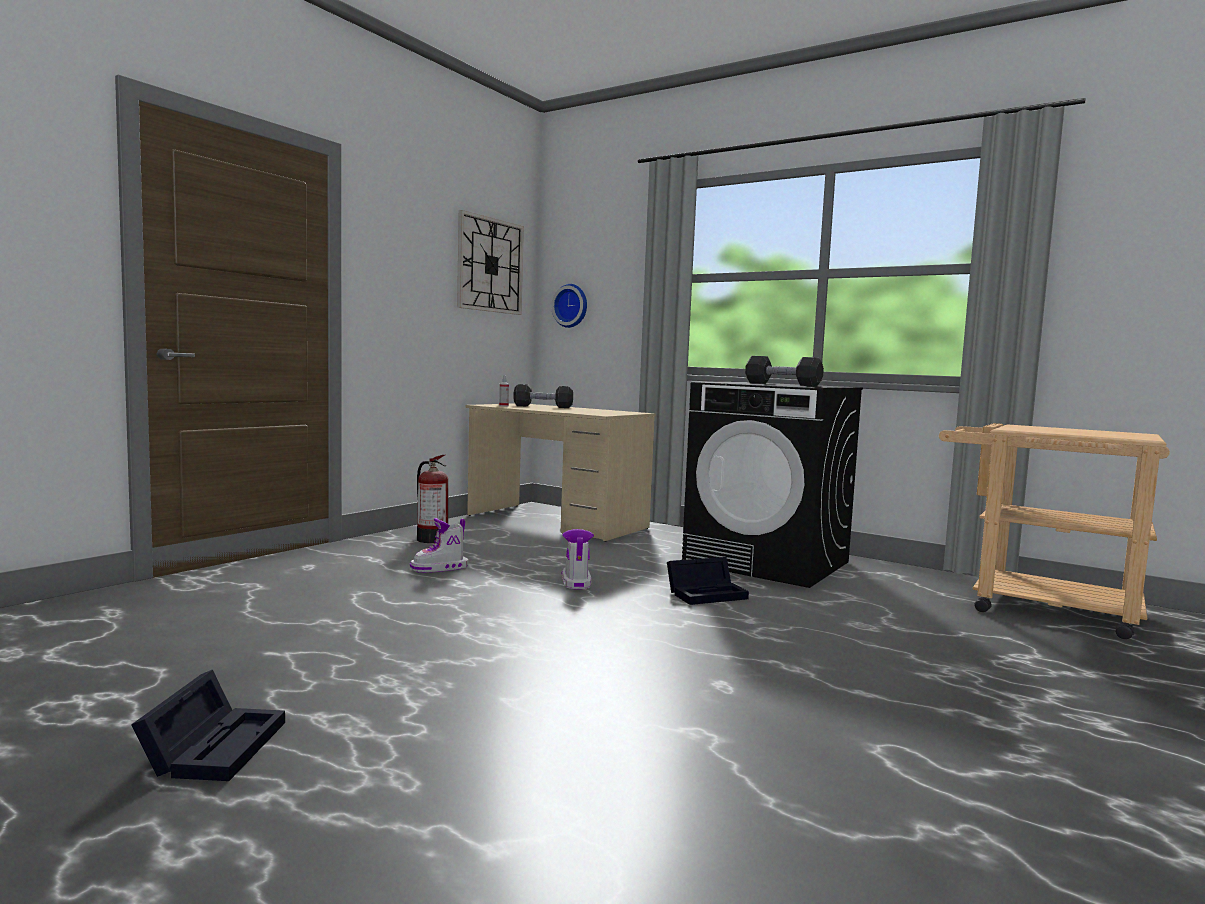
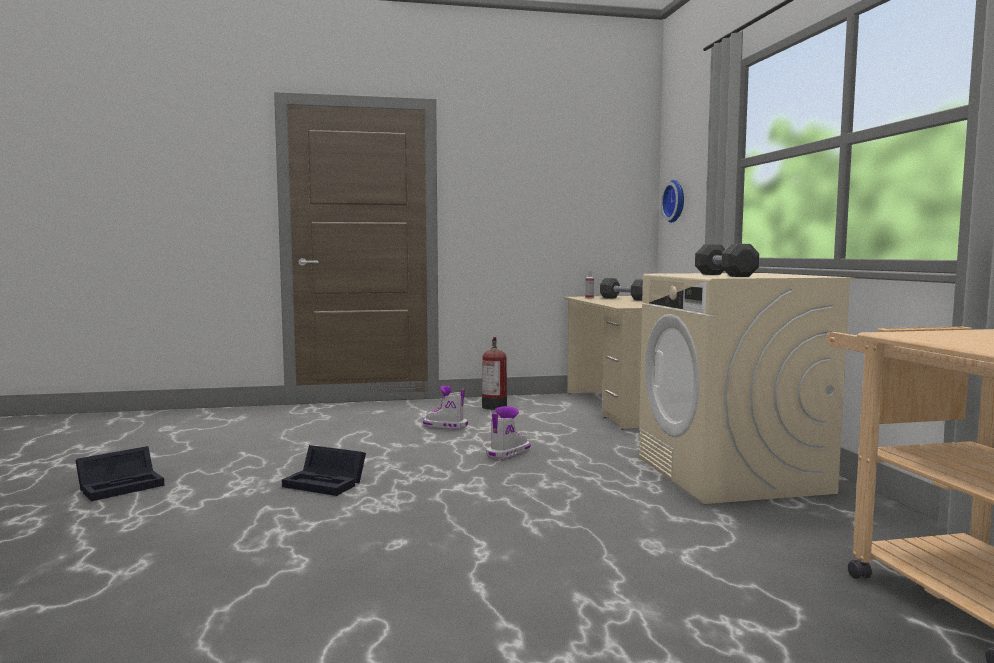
camera: 45 degrees right, 0 degrees up
wall clock [457,210,524,315] -> none
black storage box [667,557,749,605] -> black storage box moved to [282,445,366,496]
black washing machine [682,382,863,588] -> beige washing machine [639,273,855,504]

